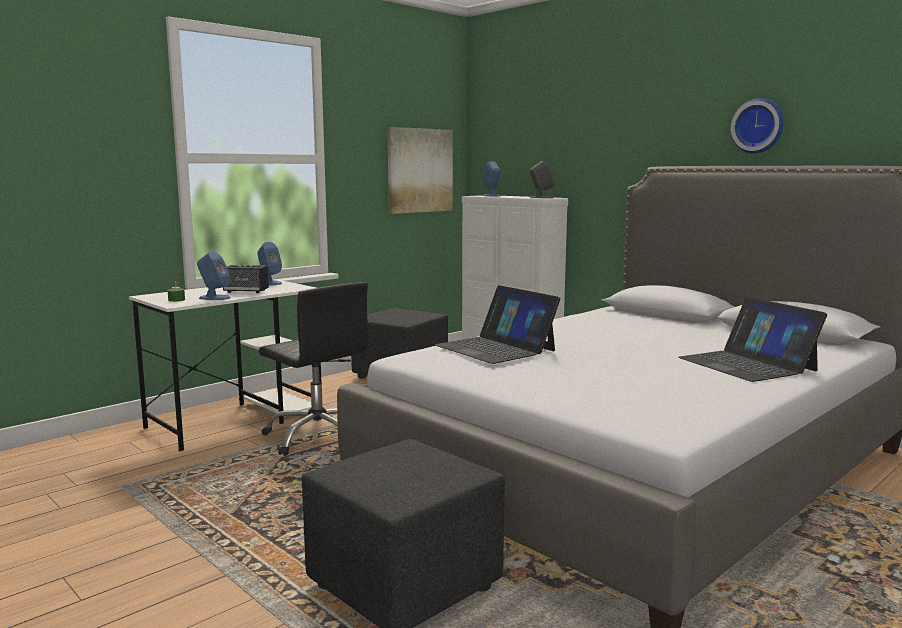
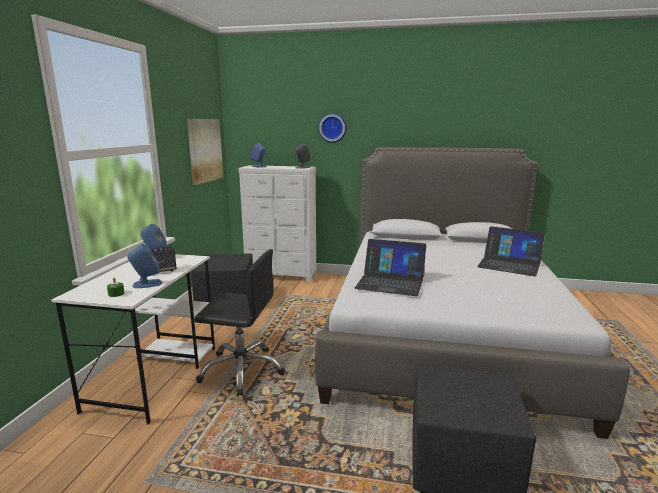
camera: 35 degrees left, 5 degrees up
wall clock [731,98,784,154] -> wall clock moved to [319,113,347,143]

